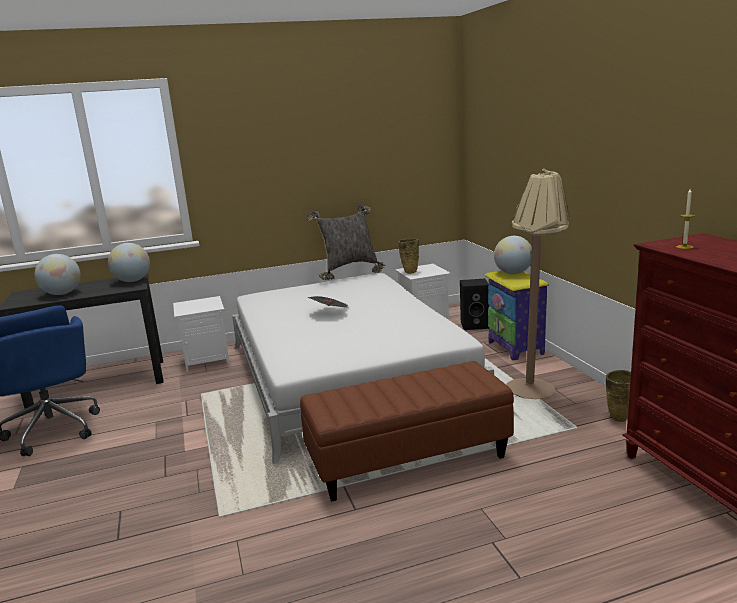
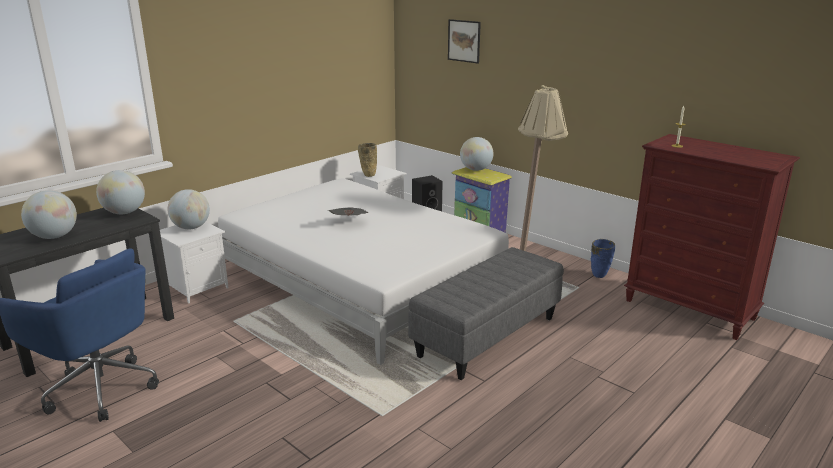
camera: 30 degrees left, 5 degrees up
brown ottoman [300,361,514,502] -> grey ottoman [408,247,564,380]
pillow [307,203,384,280] -> none
beige vase [606,370,631,422] -> blue vase [591,239,615,278]
none -> globe [168,189,210,229]
none -> picture [448,19,481,64]

